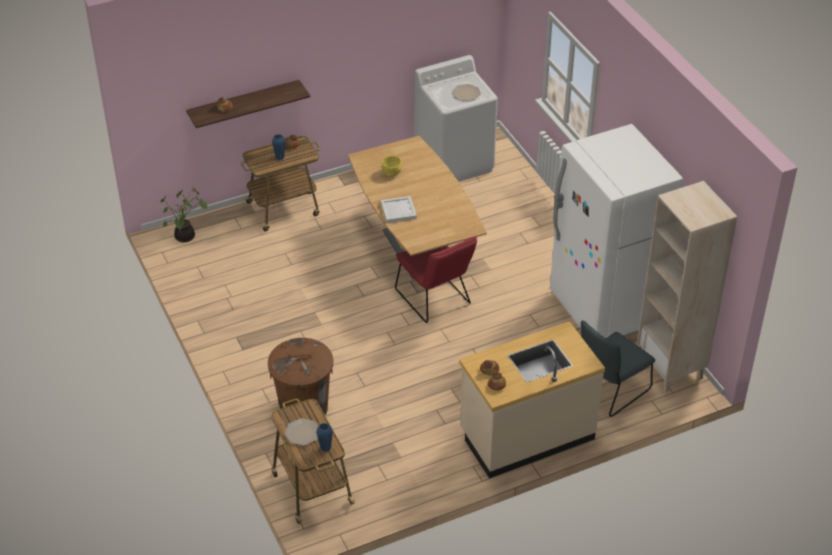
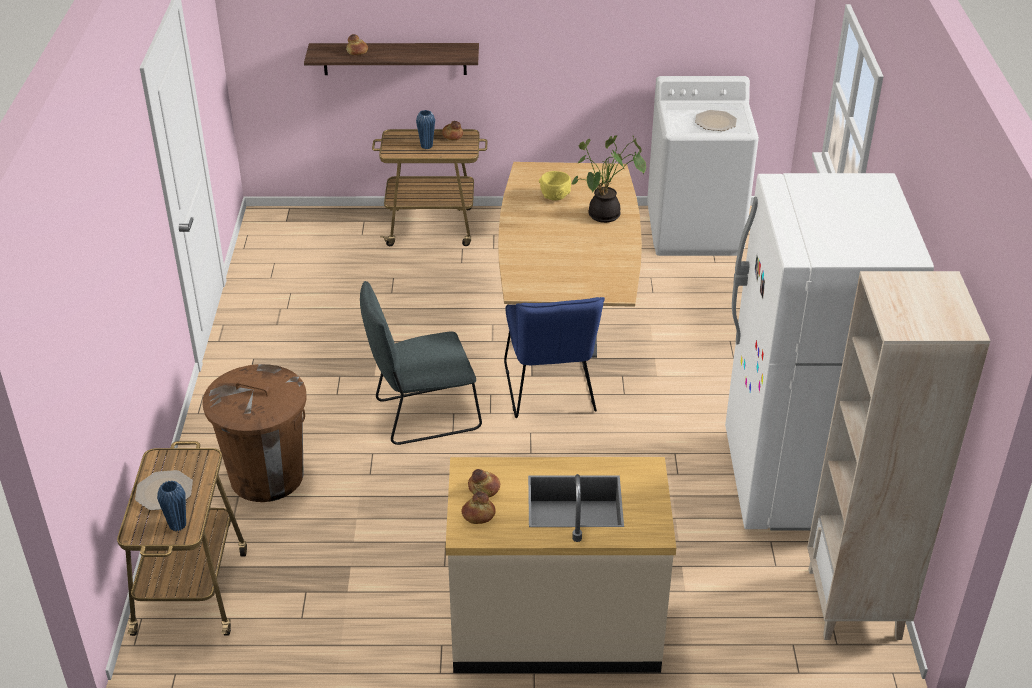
camera: 25 degrees right, 5 degrees down
potted plant [161,187,207,242] -> potted plant moved to [572,135,646,223]
white tray [381,196,417,223] -> none
red chair [395,236,477,323] -> blue chair [504,297,605,418]
grey chair [581,320,655,417] -> grey chair moved to [360,281,482,445]

